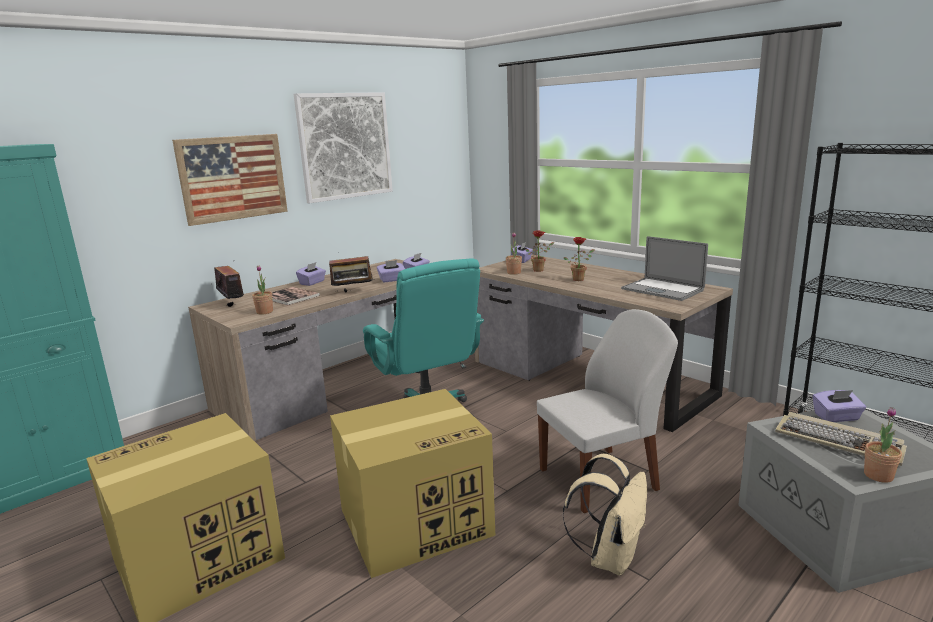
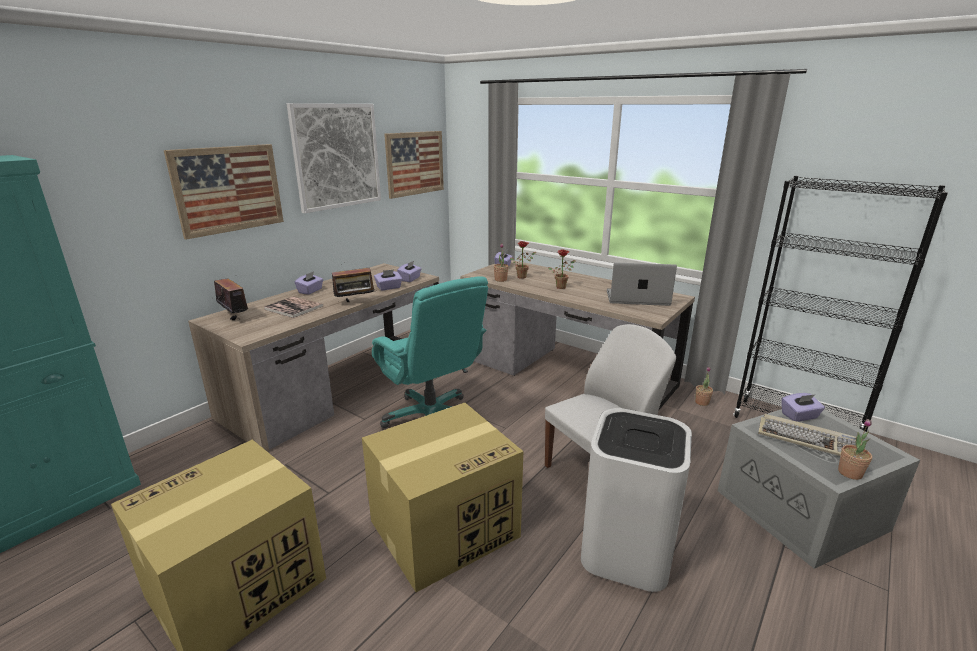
camera: 10 degrees left, 5 degrees up
potted plant [252,265,273,315] -> potted plant moved to [695,367,713,406]
beige backpack [563,454,647,575] -> white trash can [581,408,692,592]
laptop [621,236,708,301] -> laptop turned 150 degrees clockwise [607,262,677,306]
none -> picture [384,131,444,199]

